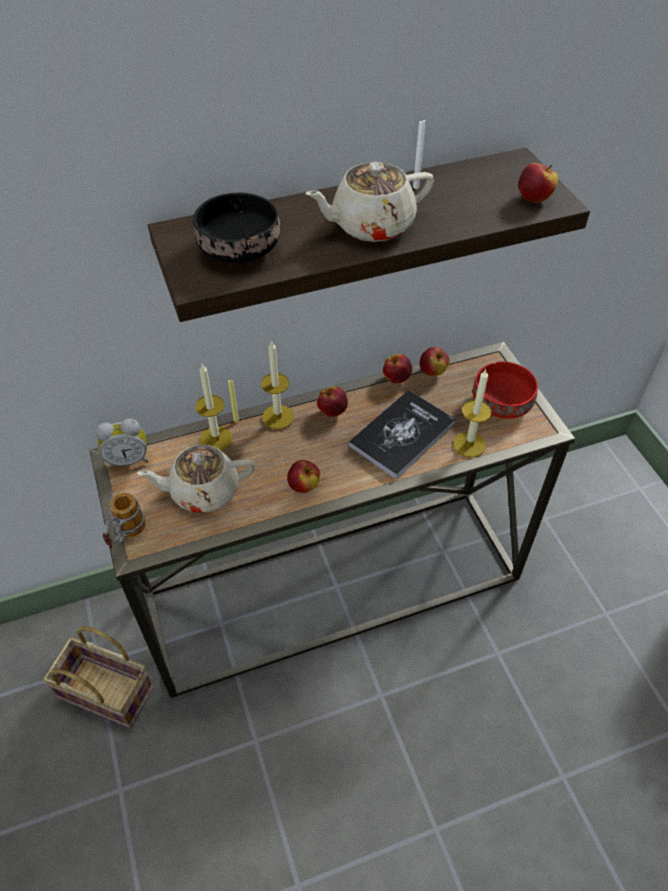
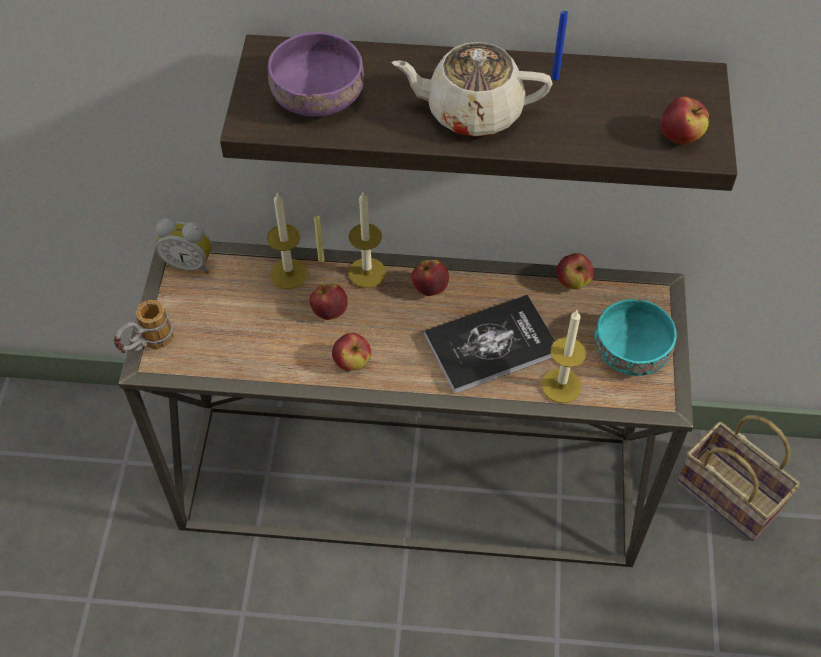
camera: 25 degrees right, 5 degrees up
basket [43,626,154,728] -> basket moved to [678,415,800,541]
beige teapot [137,445,255,512] -> none
black bowl [193,192,280,263] -> purple bowl [268,32,364,117]
apple [383,354,412,383] -> apple moved to [309,283,348,320]
white candle [413,119,425,189] -> blue candle [551,10,568,80]
red bowl [473,361,538,419] -> turquoise bowl [595,299,677,376]

